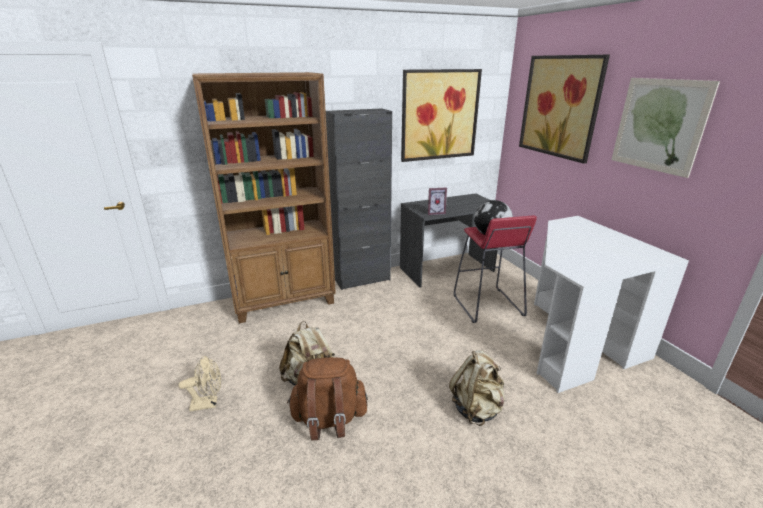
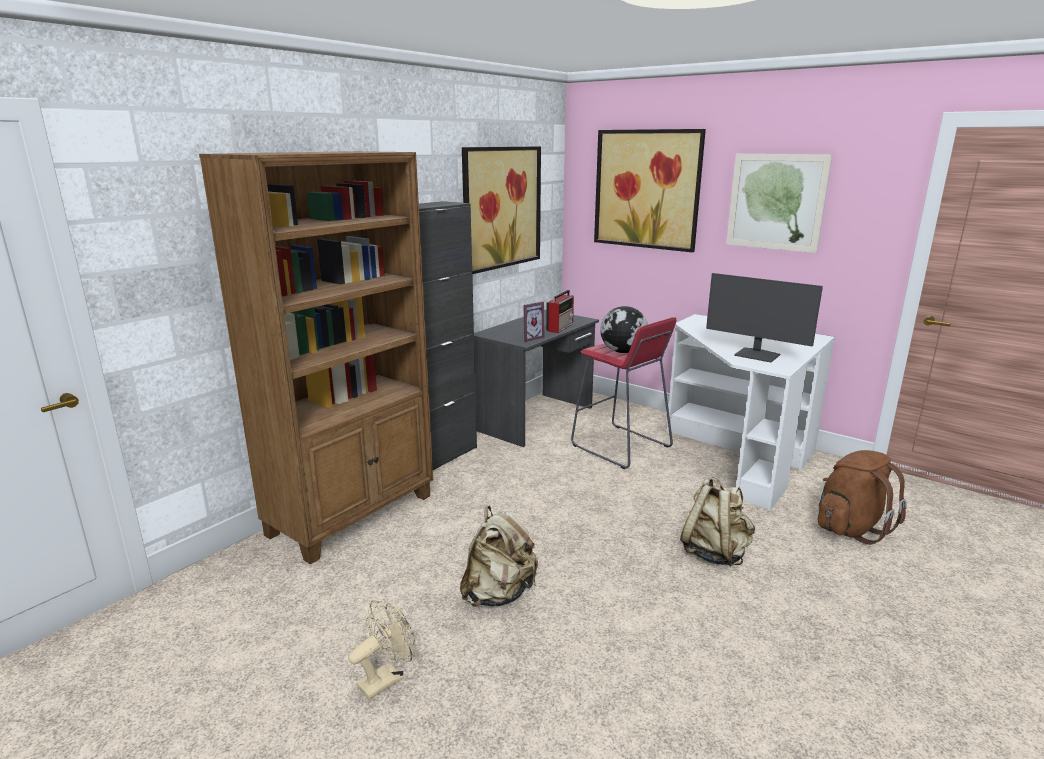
camera: 30 degrees left, 5 degrees down
brown backpack [287,357,368,441] -> brown backpack moved to [818,450,907,545]
none -> radio [546,290,574,333]
none -> monitor [706,273,823,362]

